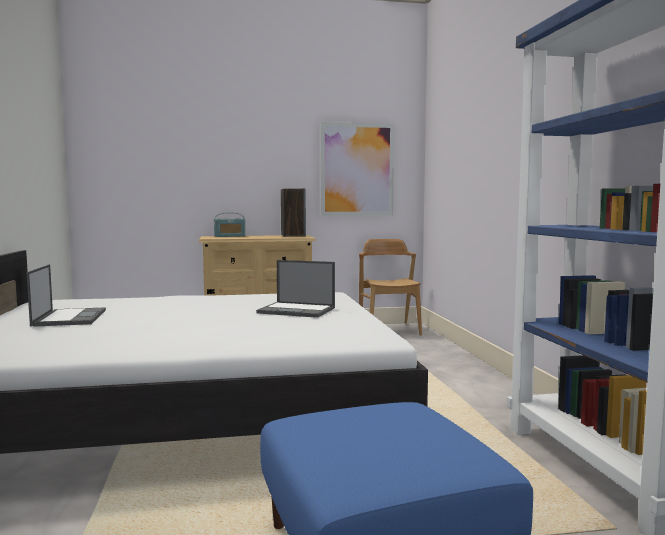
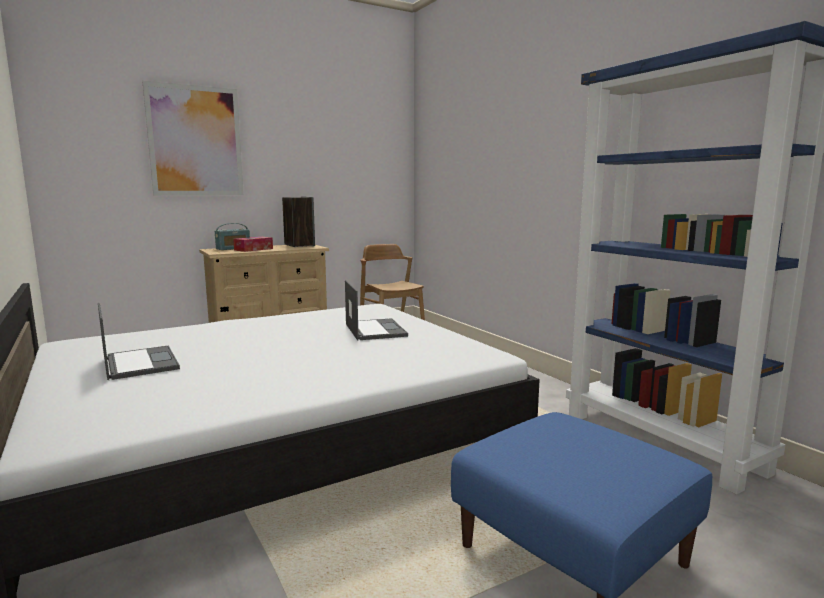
camera: 20 degrees left, 5 degrees up
laptop [256,260,335,318] -> laptop turned 105 degrees counterclockwise [345,280,408,340]
picture [320,122,394,216] -> picture moved to [142,81,244,196]
none -> tissue box [233,237,273,252]

